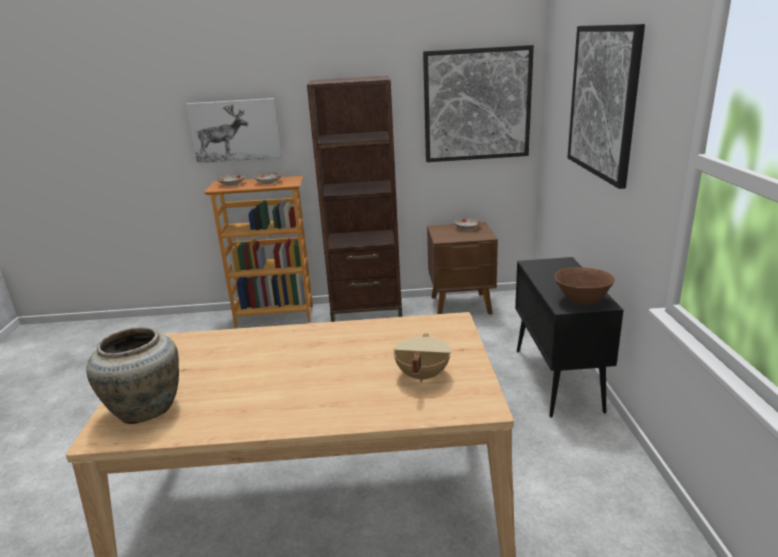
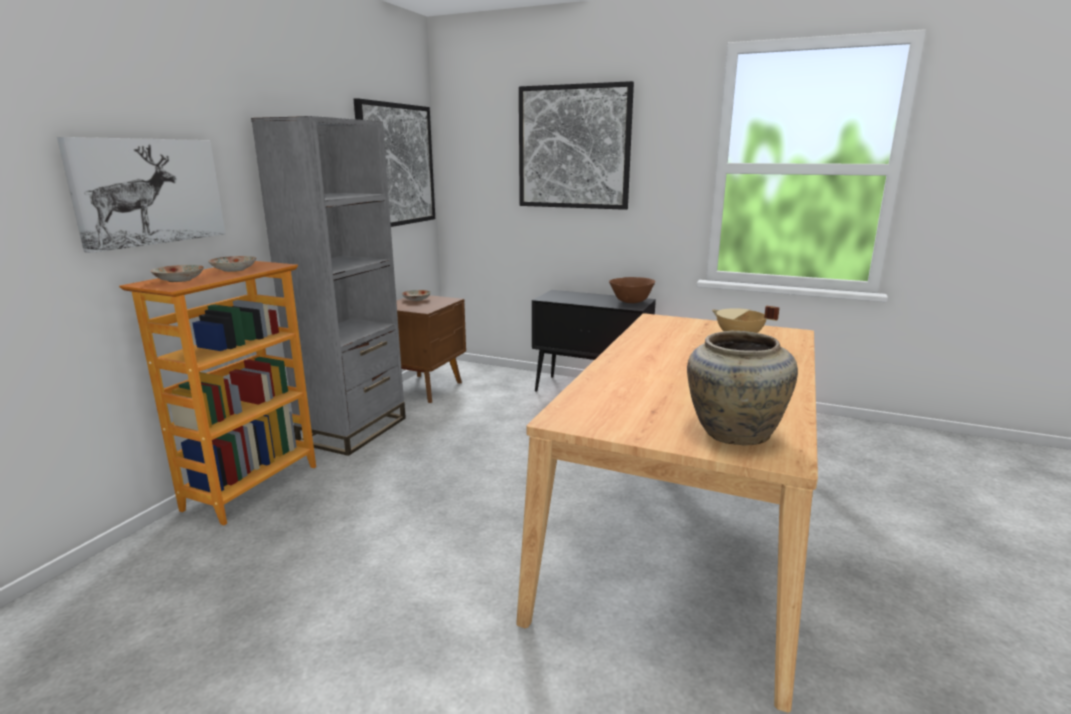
camera: 65 degrees left, 5 degrees down
brown bookcase [307,76,402,322] -> grey bookcase [251,116,406,456]

